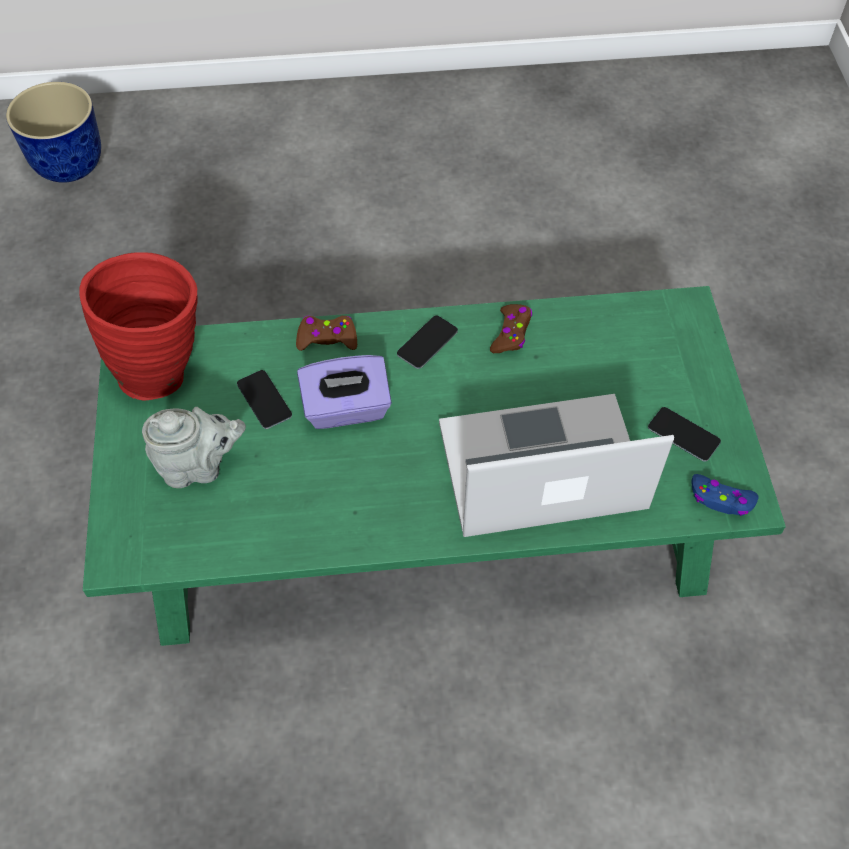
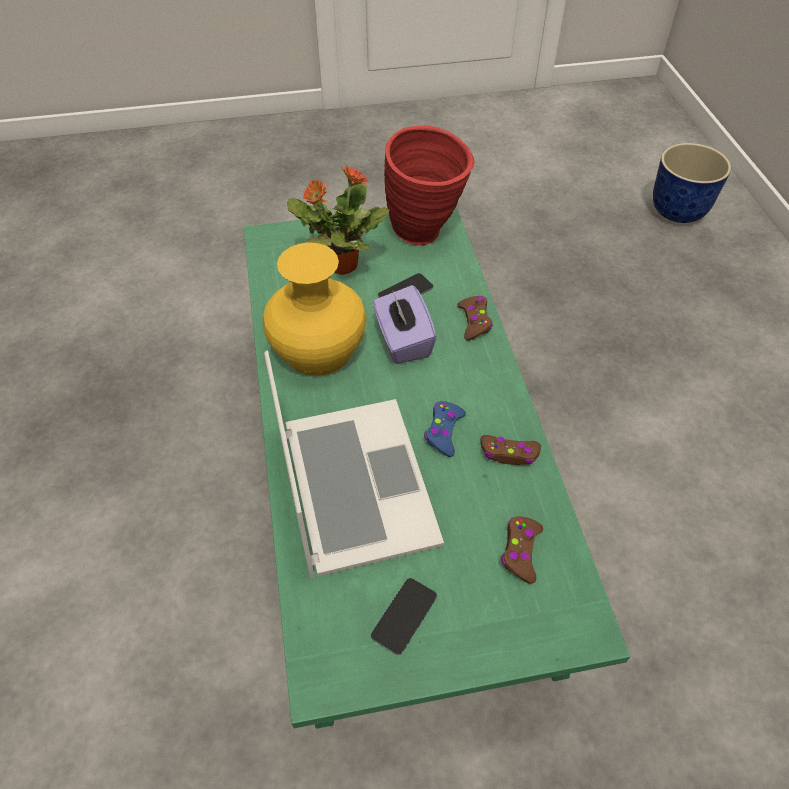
camera: 85 degrees right, 5 degrees down
grey teapot [142,407,246,488] -> potted plant [287,166,389,275]
phone [397,316,458,369] -> none
blue game controller [692,474,759,516] -> blue game controller moved to [424,401,466,457]
none -> yellow vase [263,242,367,376]
none -> brown game controller [501,517,543,584]

